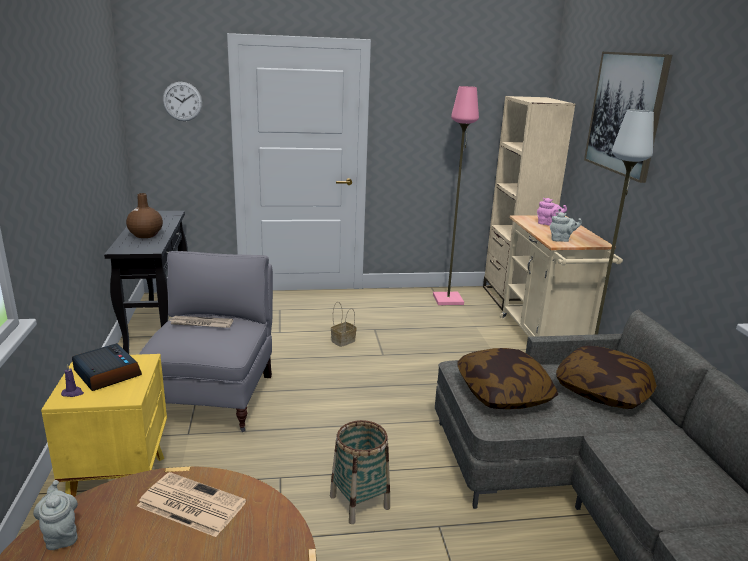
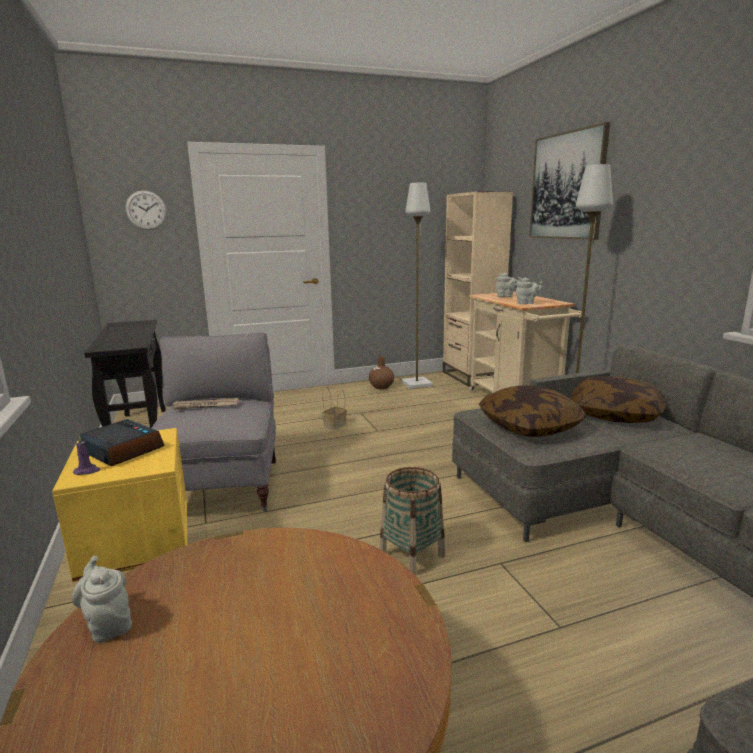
camera: 10 degrees left, 5 degrees down
brown vase [126,193,163,238] -> brown vase moved to [369,356,394,389]
newspaper [137,472,246,537] -> none
pink floor lamp [433,86,479,305] -> grey floor lamp [402,183,433,389]
pink teapot [537,198,567,226] -> grey teapot [495,273,522,297]

